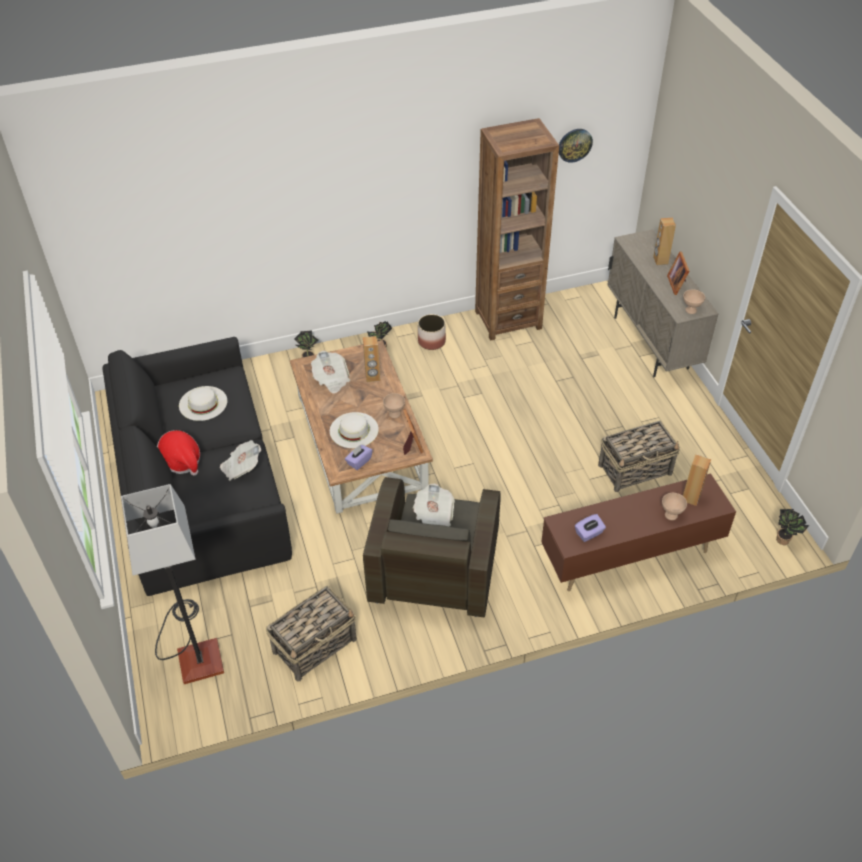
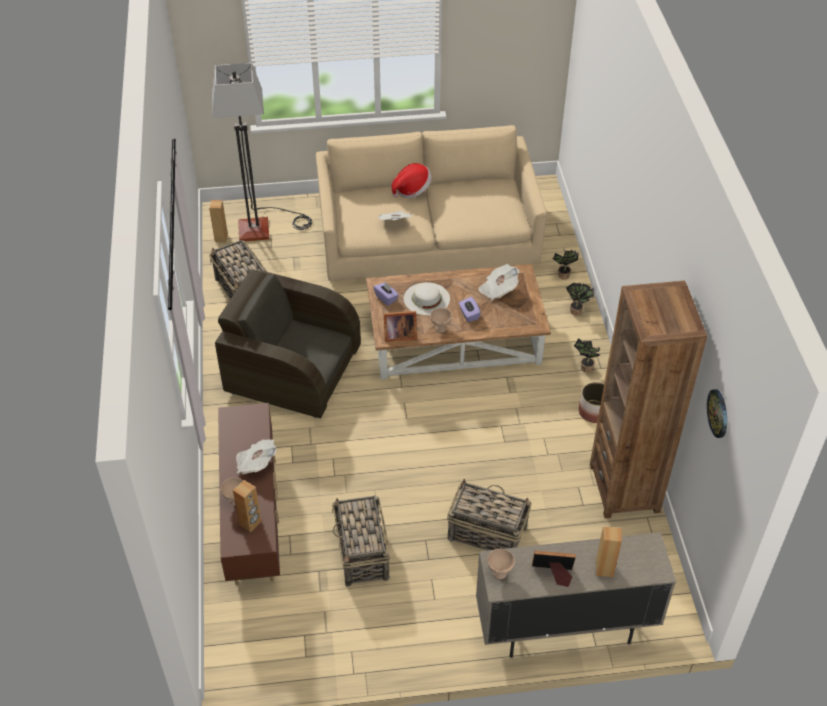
camera: 100 degrees right, 0 degrees up
black sofa [102,337,292,596] -> beige sofa [316,125,547,281]
white hat [179,386,227,421] -> none
brown speaker [363,336,380,382] -> brown speaker moved to [209,200,228,242]
newspaper [413,484,455,526] -> newspaper moved to [236,439,277,474]
purple tissue box [575,514,606,542] -> purple tissue box moved to [459,297,481,322]
potted plant [776,509,810,545] -> potted plant moved to [552,250,579,280]
none -> basket [447,479,532,550]

